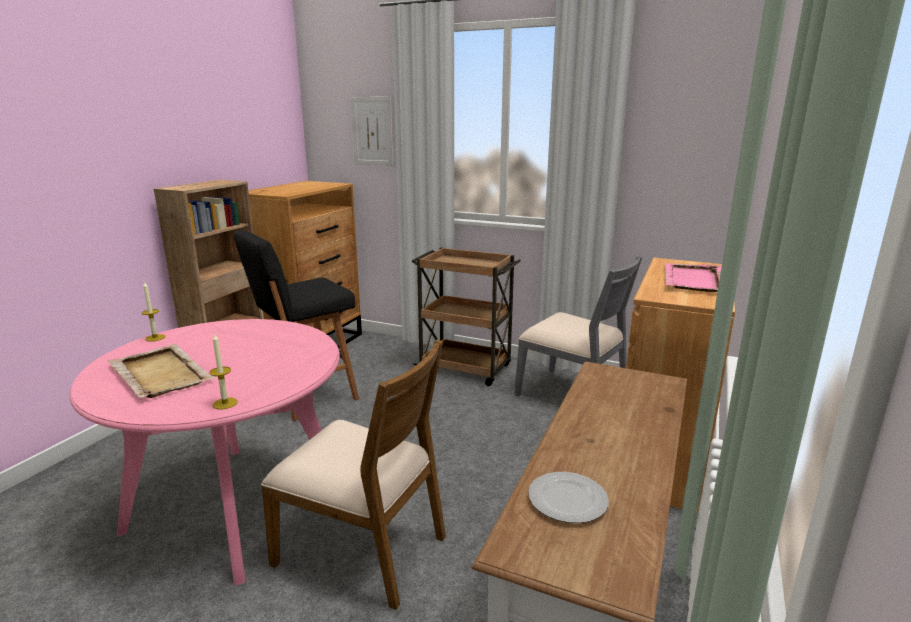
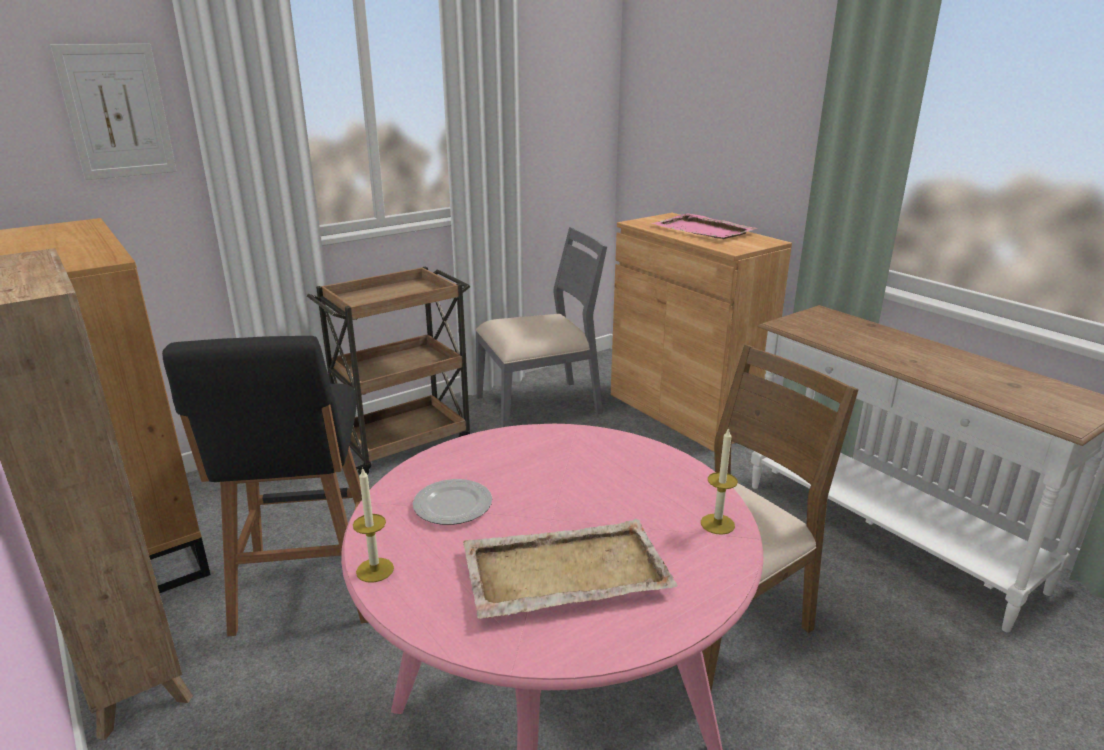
camera: 60 degrees left, 5 degrees up
plate [528,472,609,523] -> plate moved to [413,479,492,525]

